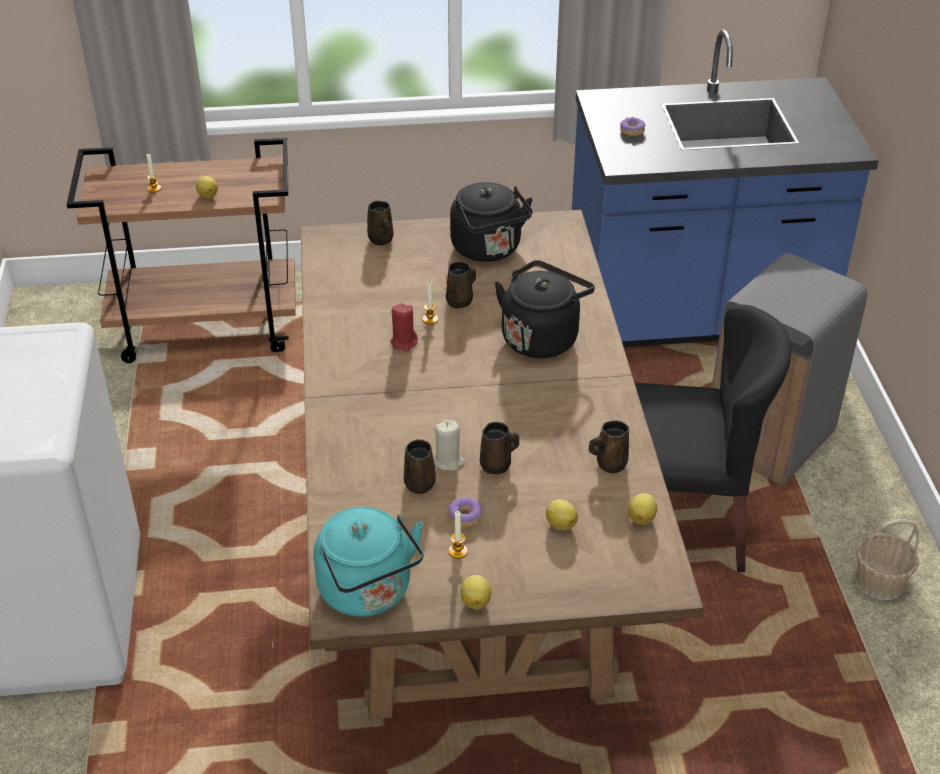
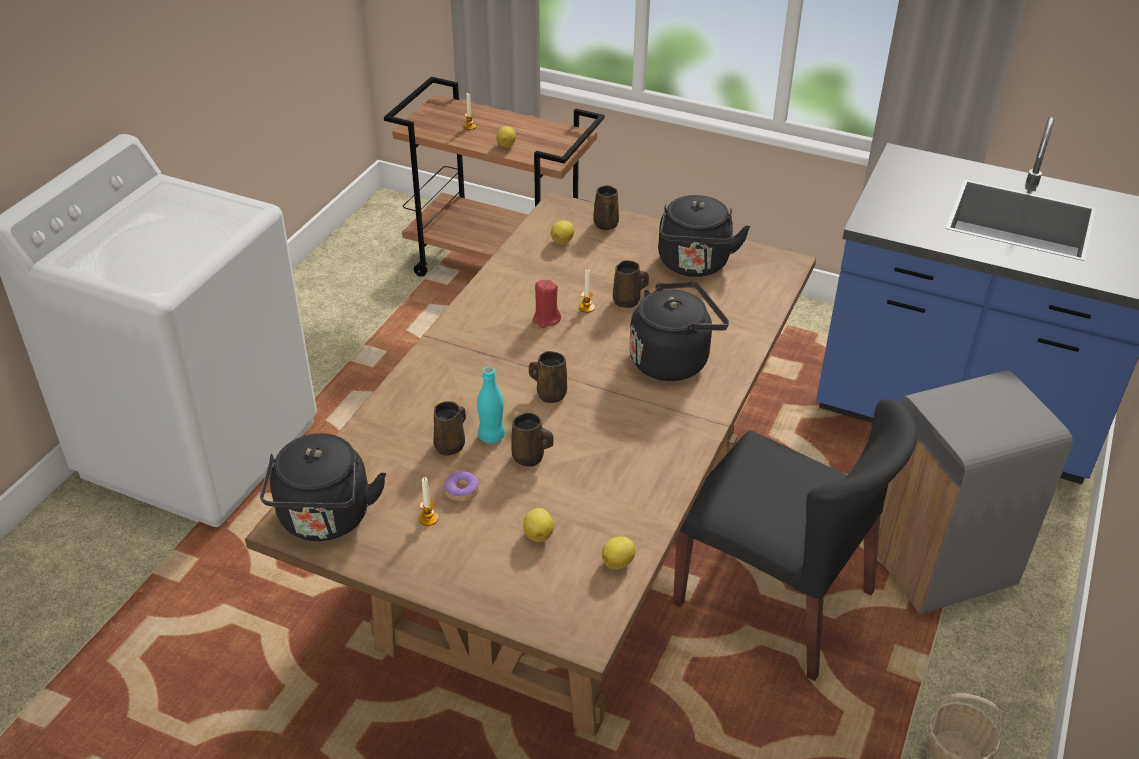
camera: 30 degrees right, 0 degrees up
turquoise kettle [313,506,424,616] -> black kettle [260,434,386,541]
beige candle [433,420,465,471] -> turquoise bottle [477,366,505,443]
lemon [461,575,491,609] -> lemon moved to [551,220,574,245]
brown mug [589,420,629,474] -> brown mug moved to [529,351,567,403]
donut [620,117,645,136] -> none

